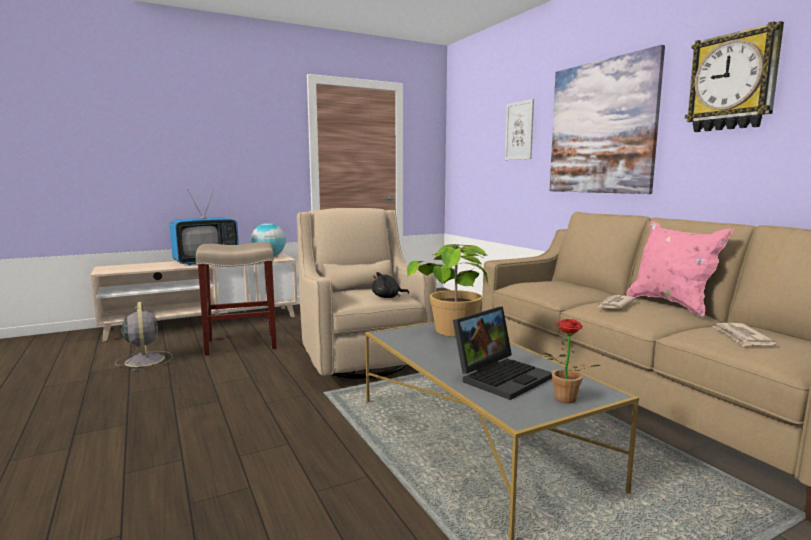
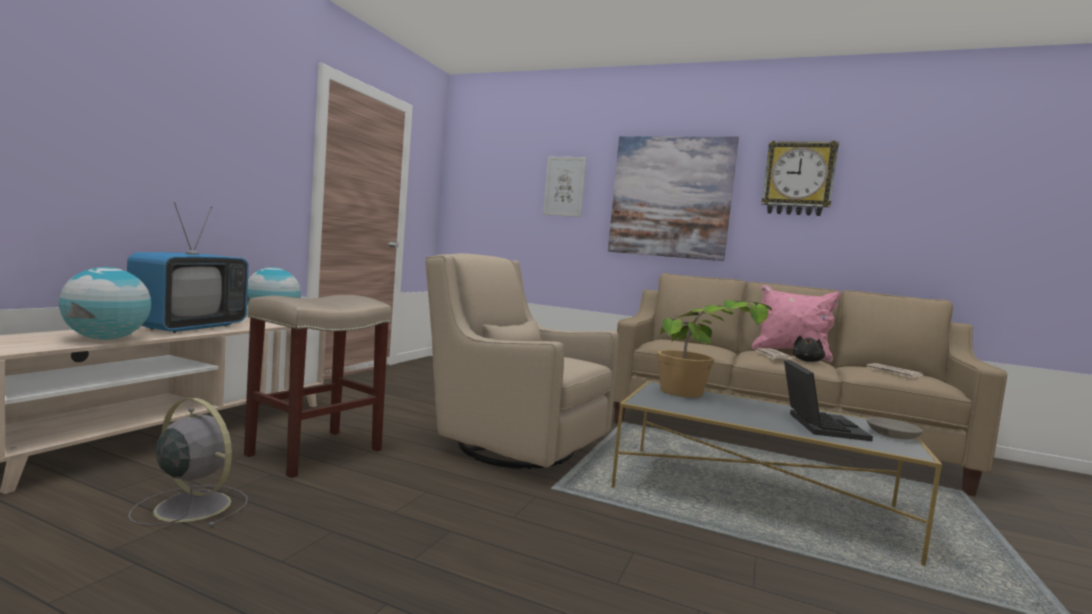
camera: 40 degrees left, 5 degrees down
black plush toy [372,272,409,298] -> black plush toy moved to [793,335,825,362]
potted plant [543,319,600,404] -> grey bowl [867,417,923,439]
none -> globe [59,267,151,340]

